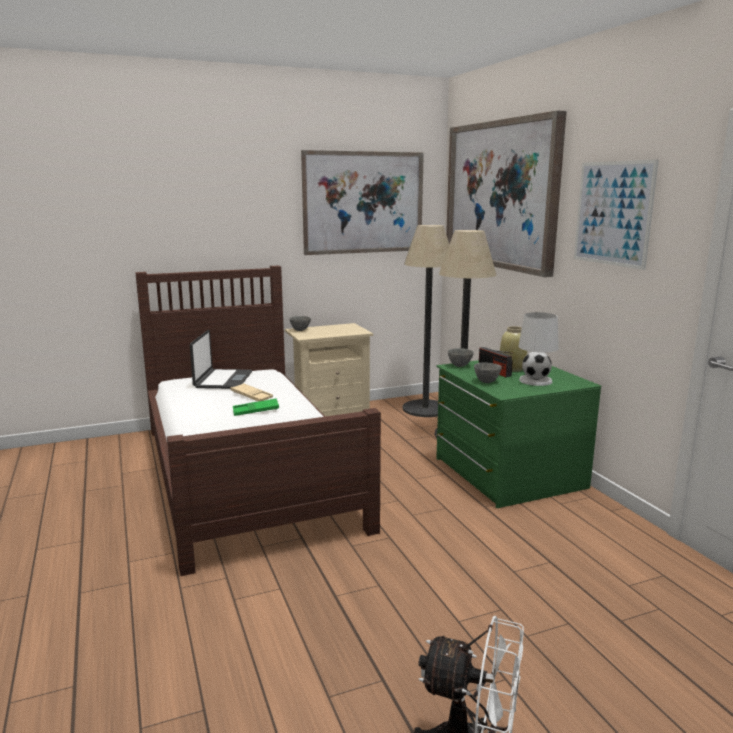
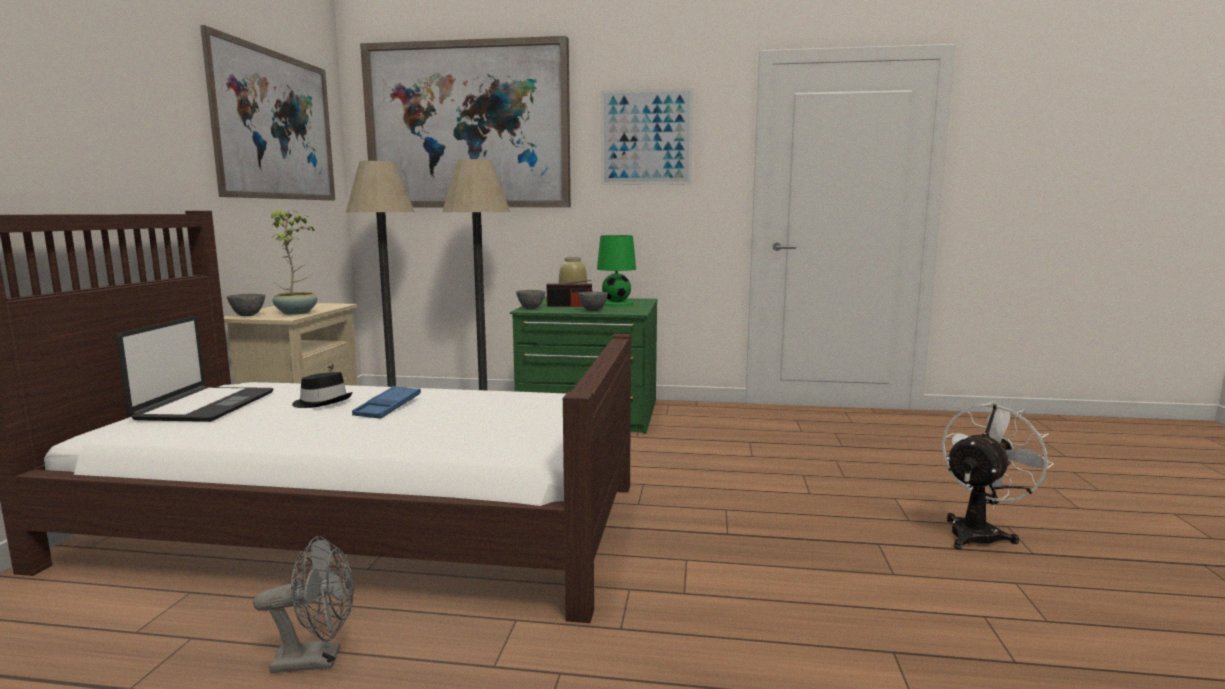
camera: 60 degrees left, 5 degrees down
laptop [190,330,252,389] -> laptop turned 60 degrees clockwise [116,316,273,422]
beige tray [230,383,273,402] -> black hat [292,372,353,408]
green tray [233,398,279,416] -> blue tray [352,386,421,419]
white table lamp [518,312,559,386] -> green table lamp [597,235,636,306]
none -> grey fan [253,536,354,673]
none -> potted plant [271,210,317,315]

